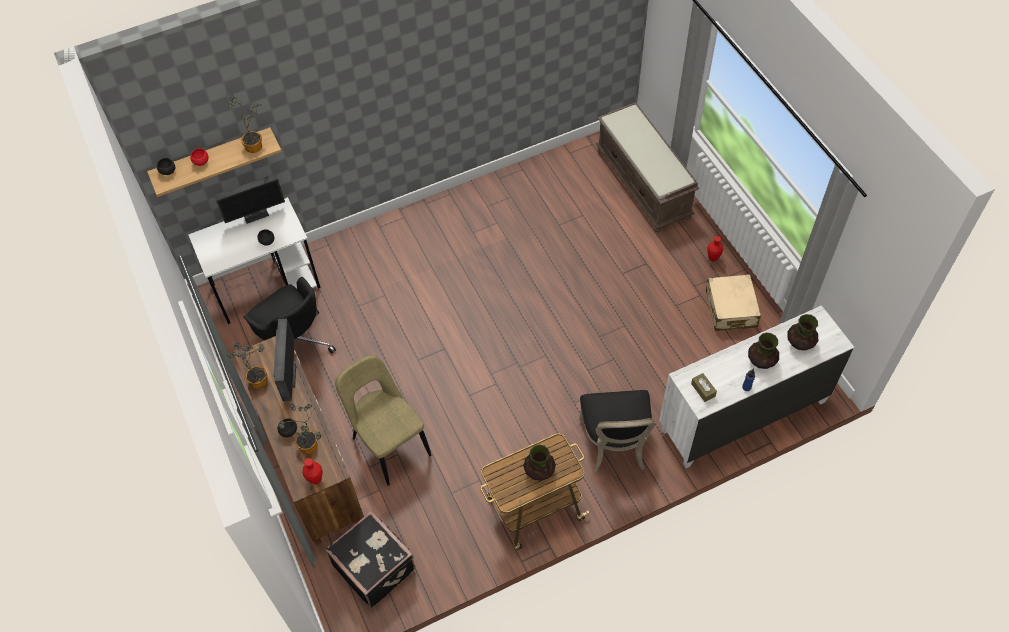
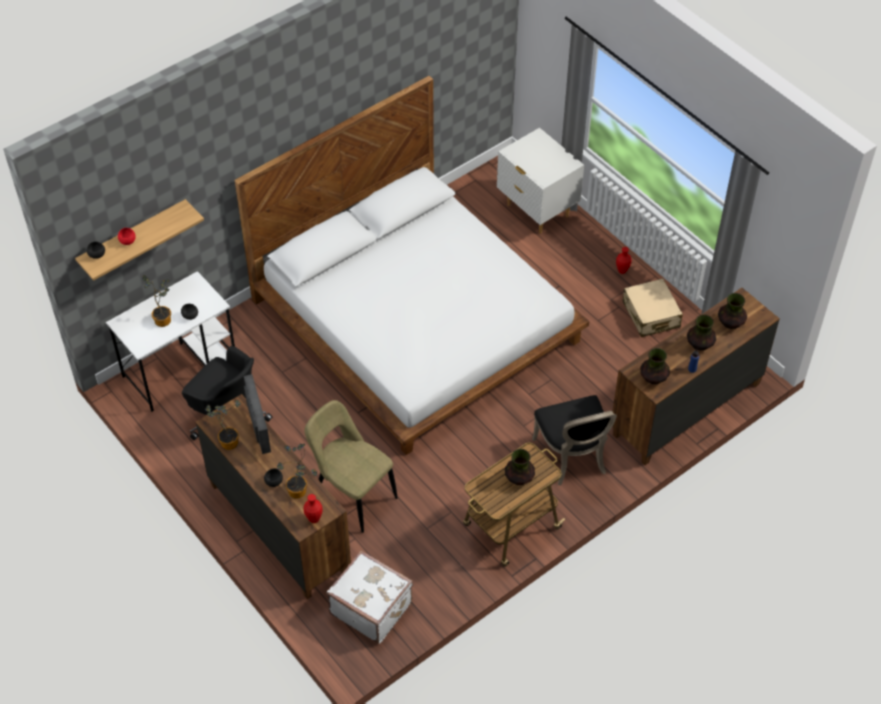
camera: 15 degrees left, 5 degrees down
monitor [214,174,285,224] -> none
potted plant [228,95,262,153] -> potted plant moved to [142,275,171,327]
black suitcase [325,511,415,608] -> white suitcase [327,550,413,644]
brown bench [596,102,699,232] -> white nightstand [497,128,584,234]
white dresser [659,305,854,468] -> brown dresser [612,288,780,465]
brown tissue box [691,373,717,402] -> vase [640,348,670,384]
none -> white bed [234,76,589,455]

